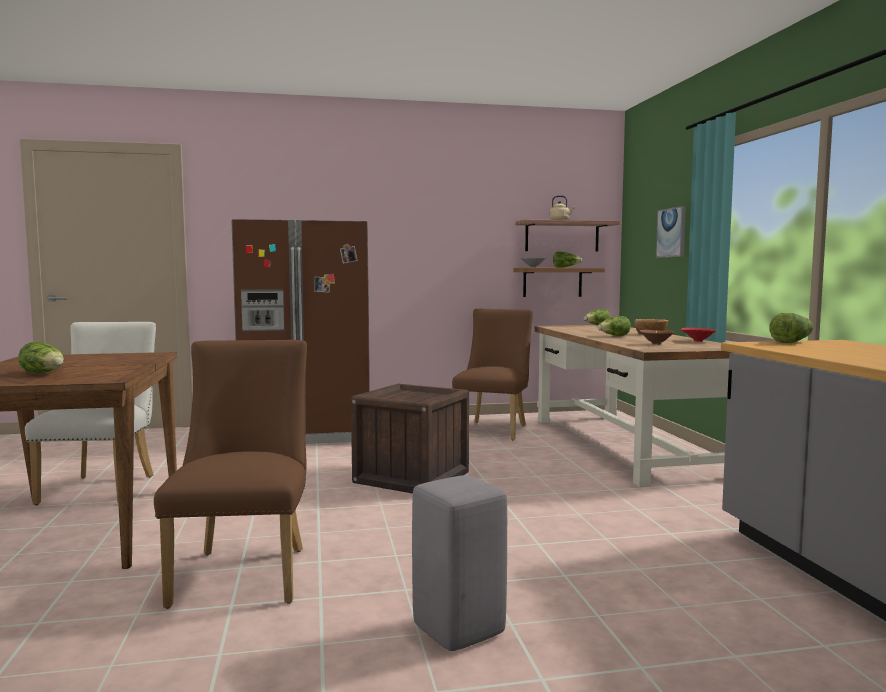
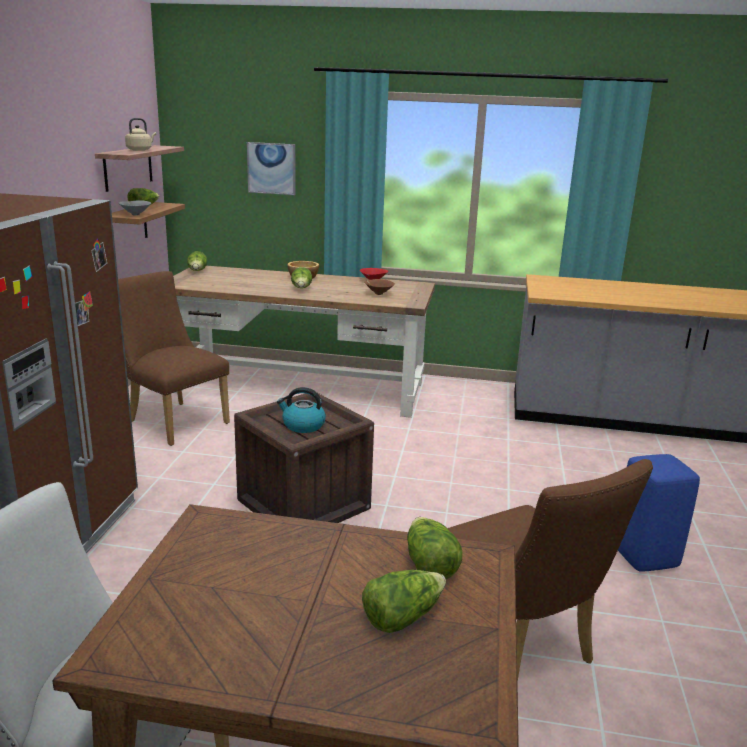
camera: 70 degrees left, 15 degrees up
brown chair [154,340,307,609] -> brown chair turned 135 degrees counterclockwise [447,459,653,682]
grey stool [412,475,507,651] -> blue stool [618,454,700,572]
lettuce [770,313,813,343] -> lettuce moved to [407,517,463,579]
none -> kettle [277,387,326,433]

